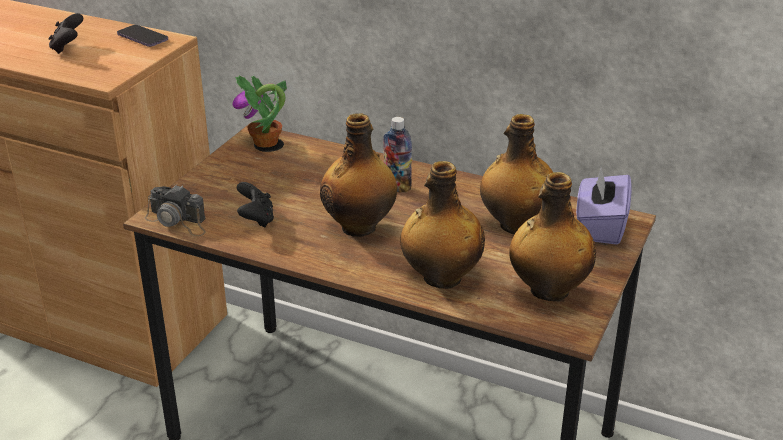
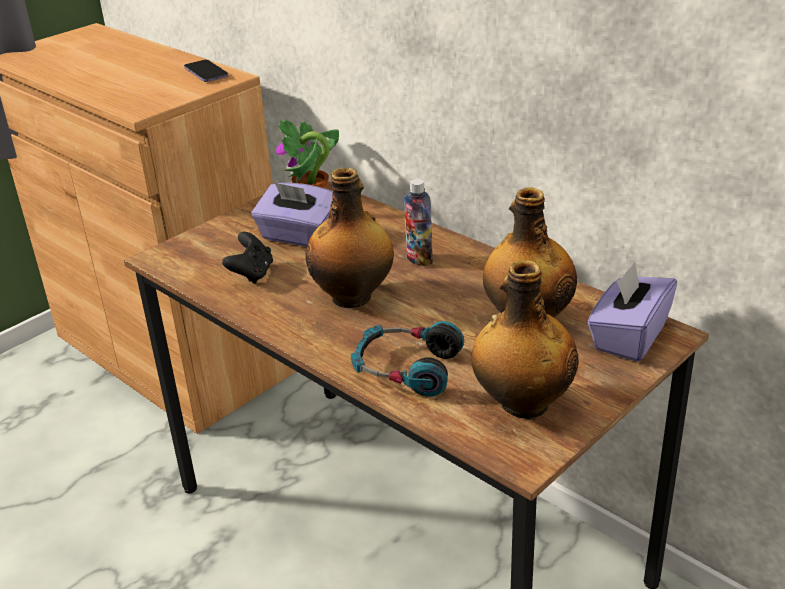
camera: 20 degrees right, 0 degrees up
black game controller [49,13,83,54] -> none
camera [145,184,206,236] -> none
bottle [400,161,485,289] -> headphones [351,321,464,397]
none -> purple tissue box [251,182,333,247]

